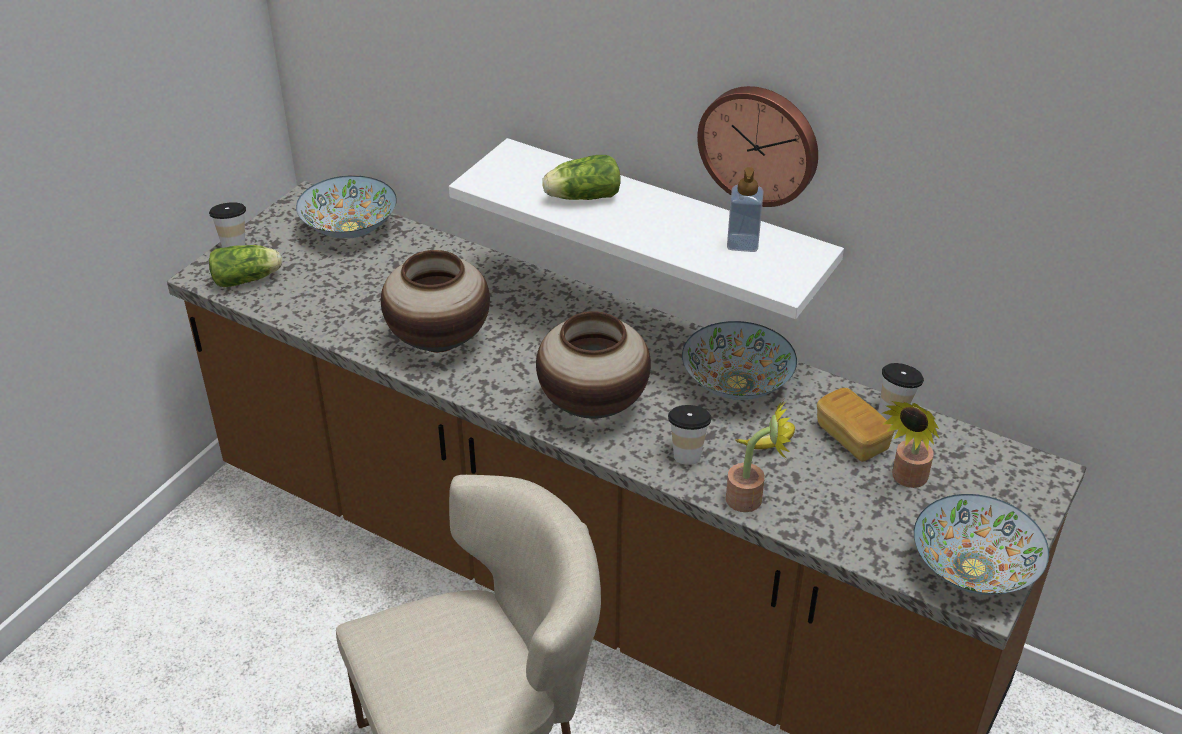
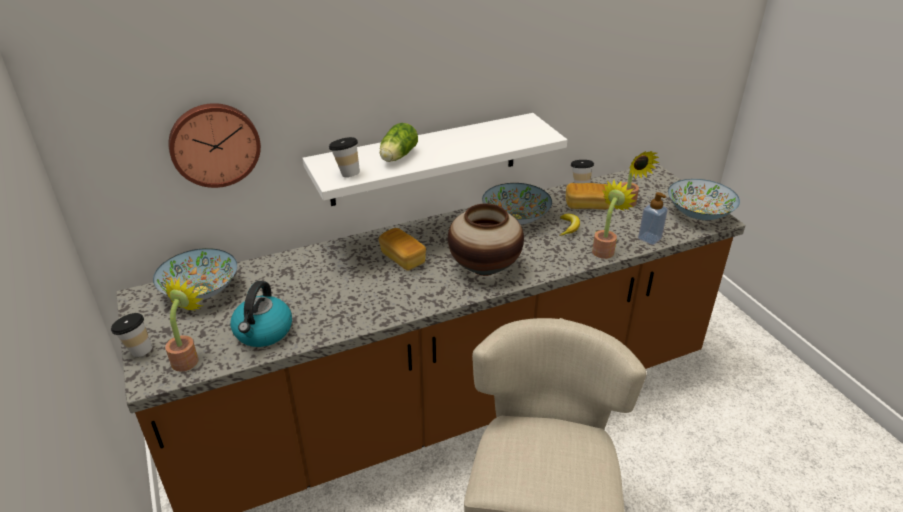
camera: 55 degrees left, 5 degrees down
lettuce [209,245,282,287] -> potted plant [165,277,204,372]
vase [381,250,490,353] -> none
cup [668,405,712,465] -> cup moved to [329,137,360,177]
wall clock [697,86,818,207] -> wall clock moved to [168,103,261,188]
soap dispenser [727,167,764,252] -> soap dispenser moved to [638,192,668,245]
none -> kettle [230,281,292,347]
none -> bread [379,228,426,271]

